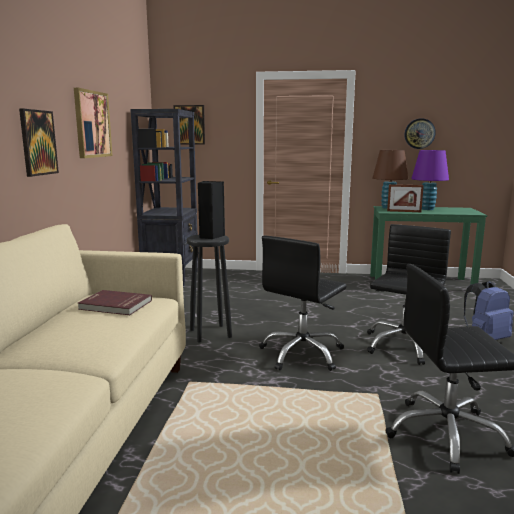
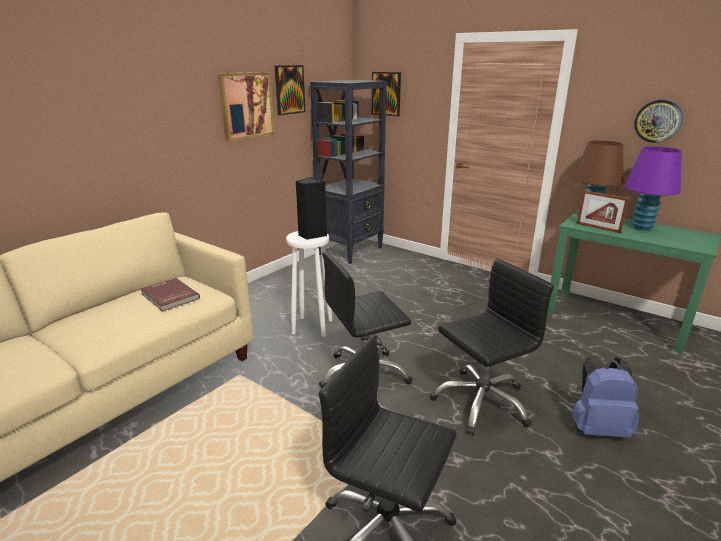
camera: 30 degrees right, 10 degrees up
picture [19,109,59,177] -> picture moved to [275,65,305,115]
black stool [187,235,232,342] -> white stool [286,231,332,337]

